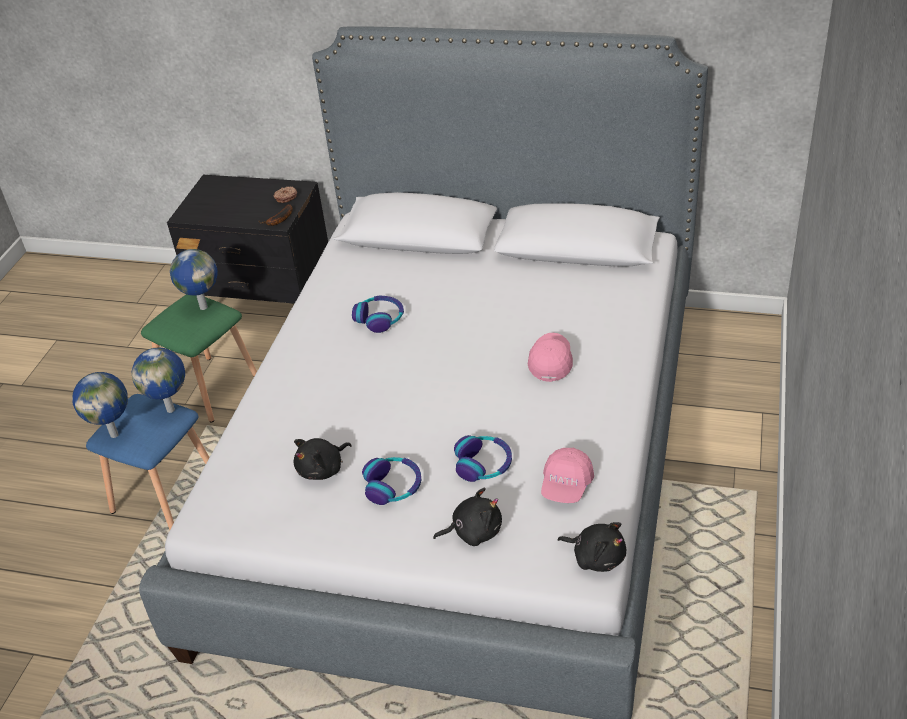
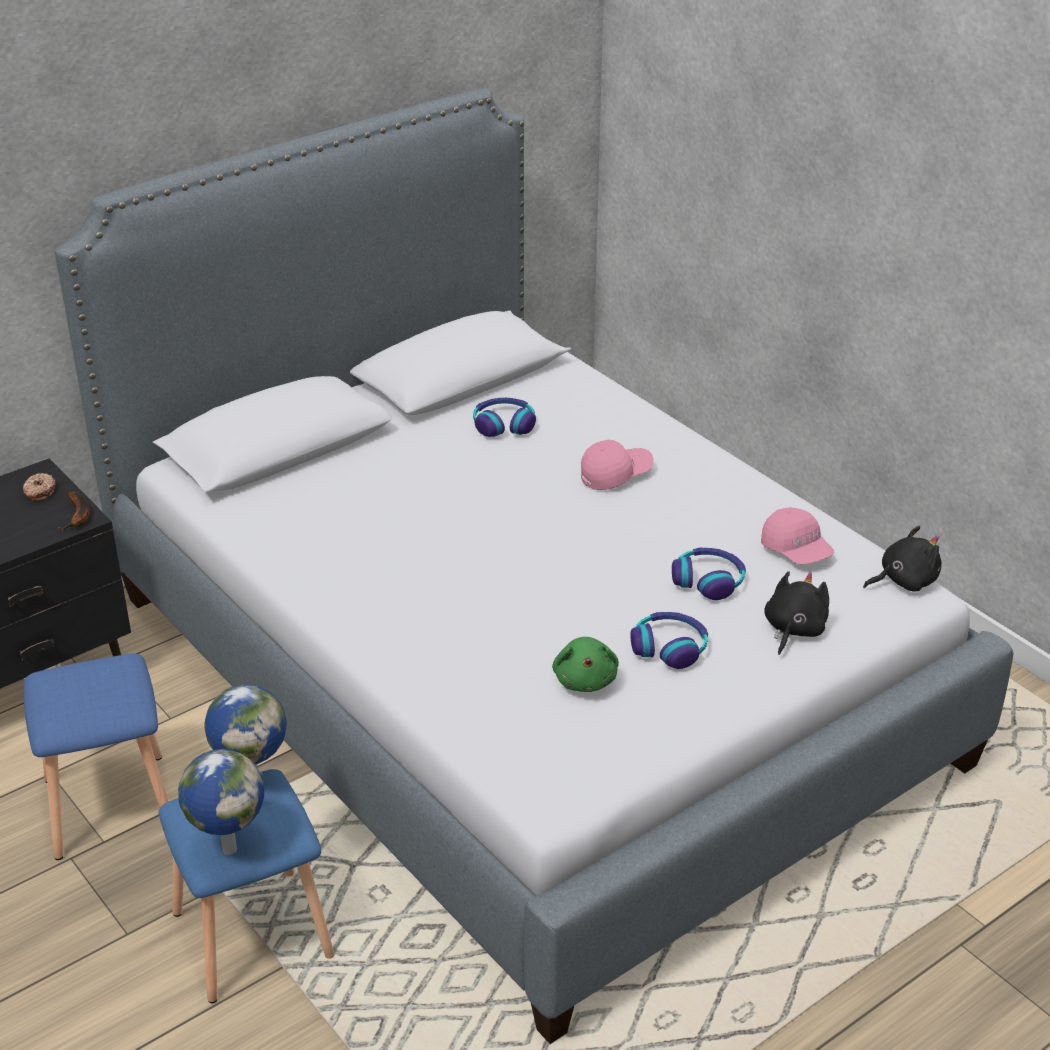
camera: 55 degrees left, 5 degrees down
green stool [141,294,257,423] -> blue stool [24,653,169,860]
globe [170,249,218,310] -> none
black plush toy [294,438,352,480] -> green plush toy [552,637,619,692]
headphones [352,296,404,333] -> headphones moved to [473,398,536,437]
pink cap [528,333,573,382] -> pink cap turned 105 degrees clockwise [581,440,653,490]

